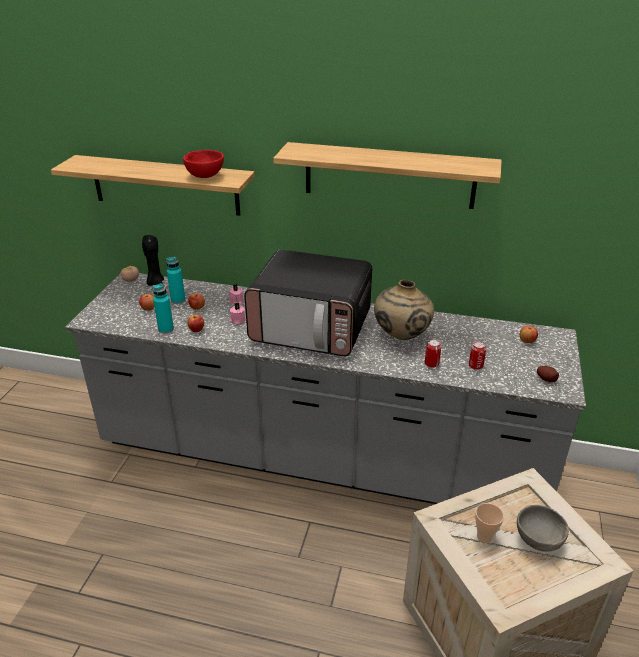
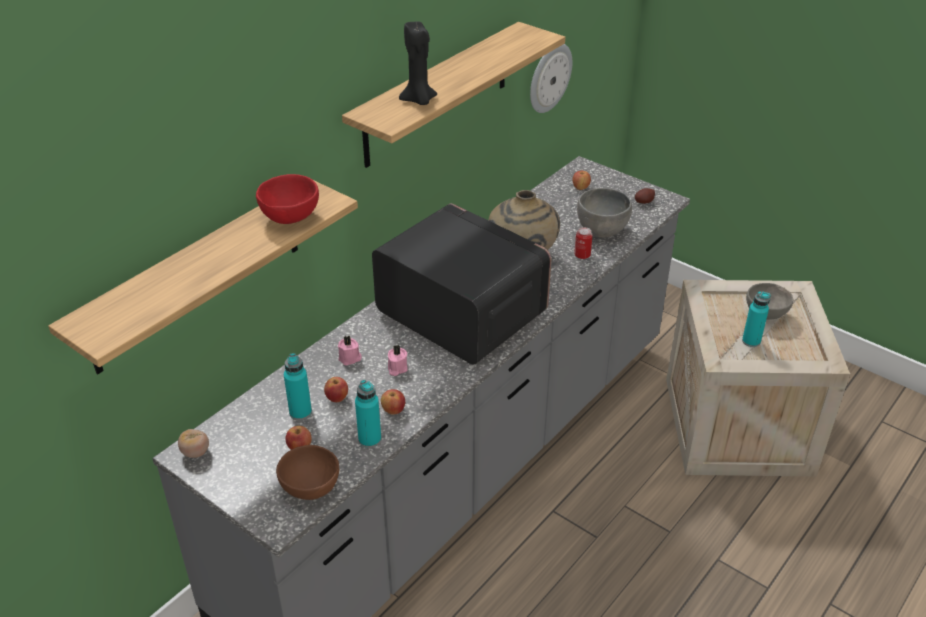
camera: 65 degrees left, 5 degrees up
black candle [142,235,164,286] -> black candle moved to [399,22,437,105]
microwave [244,250,372,356] -> microwave turned 90 degrees counterclockwise [372,203,551,365]
can [469,341,486,369] -> grey bowl [577,188,632,238]
cup [475,503,504,543] -> turquoise bottle [742,291,771,347]
none -> brown bowl [276,445,339,500]
none -> wall clock [530,44,572,113]

